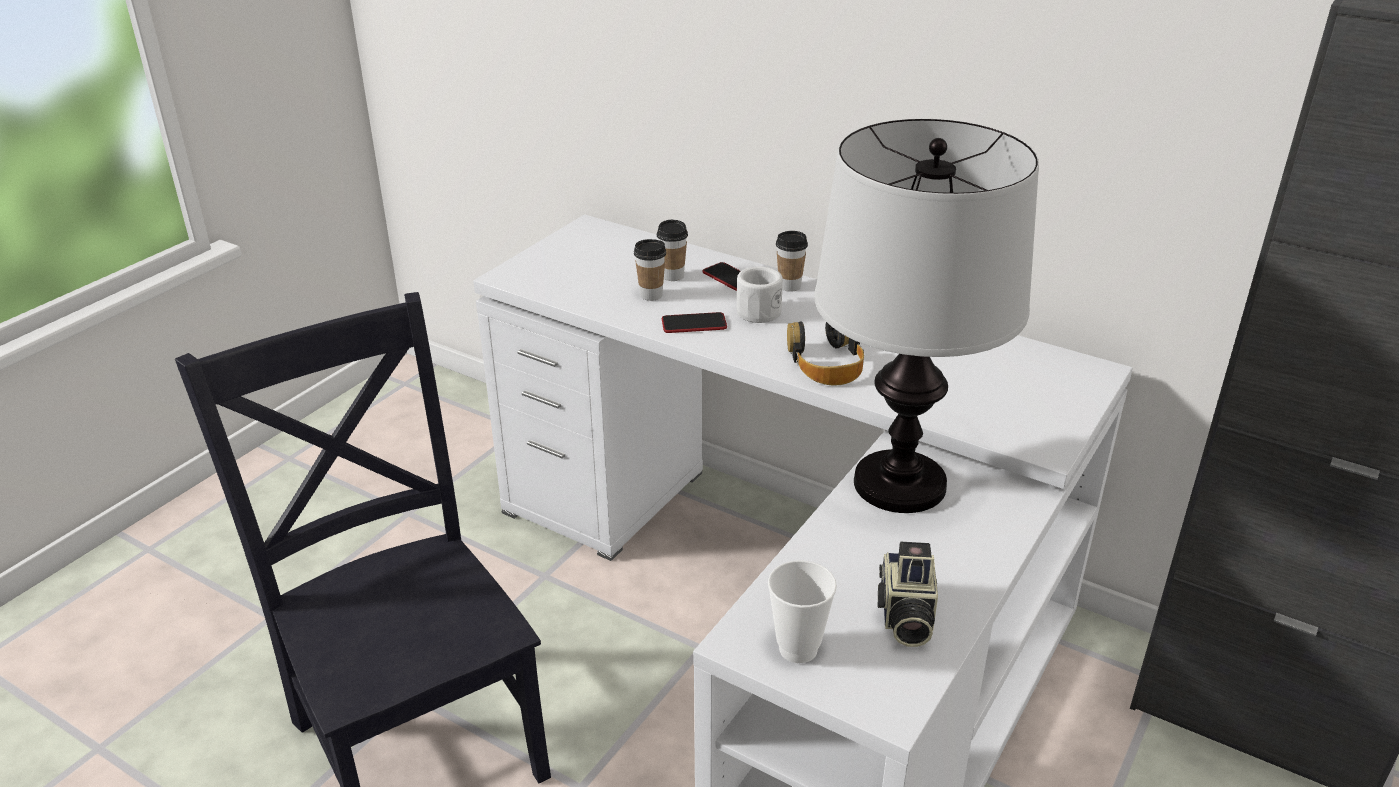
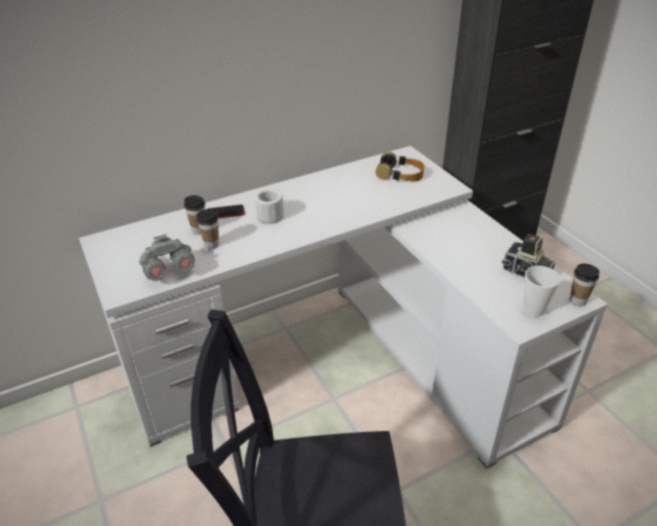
camera: 60 degrees left, 5 degrees up
phone [662,312,727,333] -> none
cup [776,231,808,292] -> cup moved to [570,263,600,306]
headphones [787,322,864,386] -> headphones moved to [375,152,424,181]
table lamp [815,119,1039,513] -> none
none -> grey binoculars [139,234,195,281]

